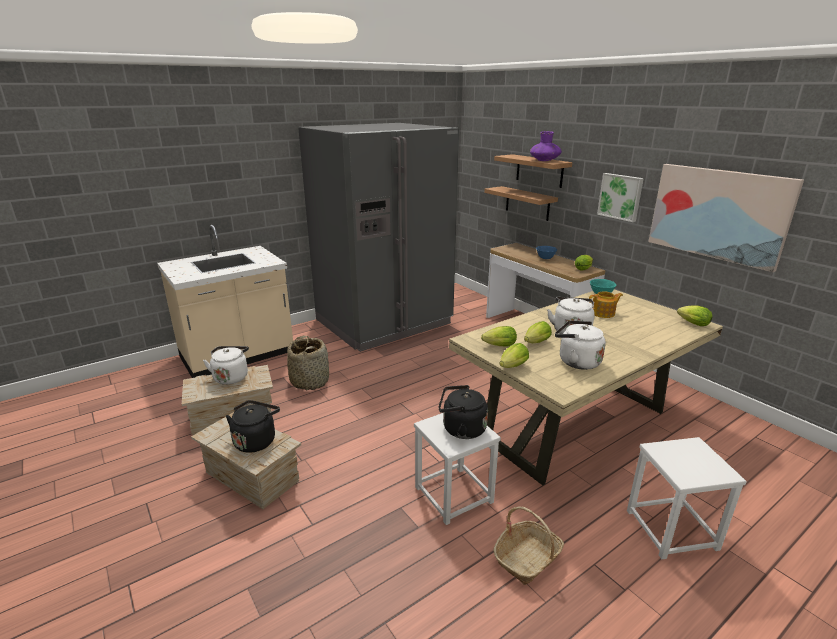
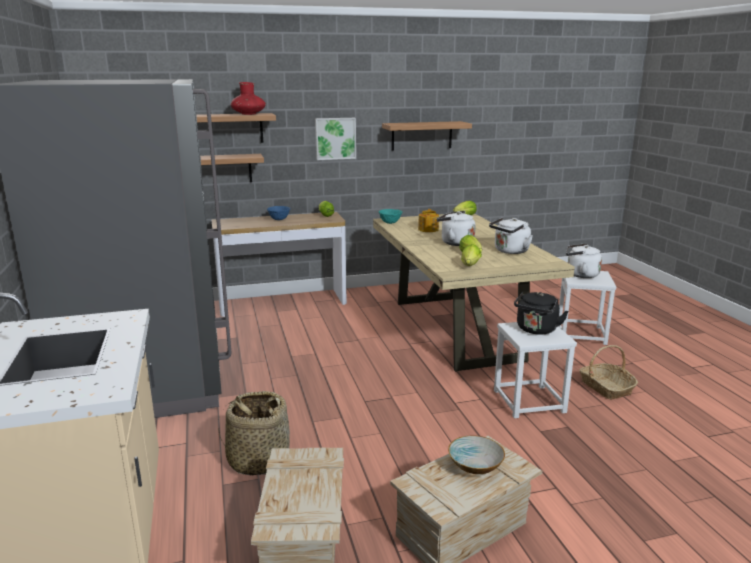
camera: 70 degrees left, 5 degrees down
white kettle [203,346,249,385] -> white kettle moved to [566,243,602,278]
black kettle [226,400,280,453] -> bowl [448,435,505,474]
lettuce [500,343,529,368] -> none
purple vase [530,131,562,161] -> red vase [231,82,266,115]
picture [648,164,804,272] -> shelf [382,121,472,150]

